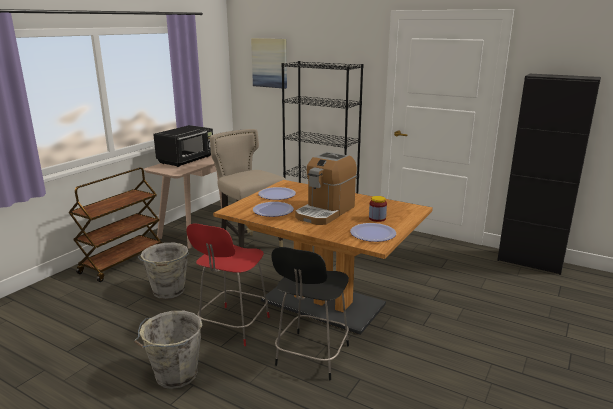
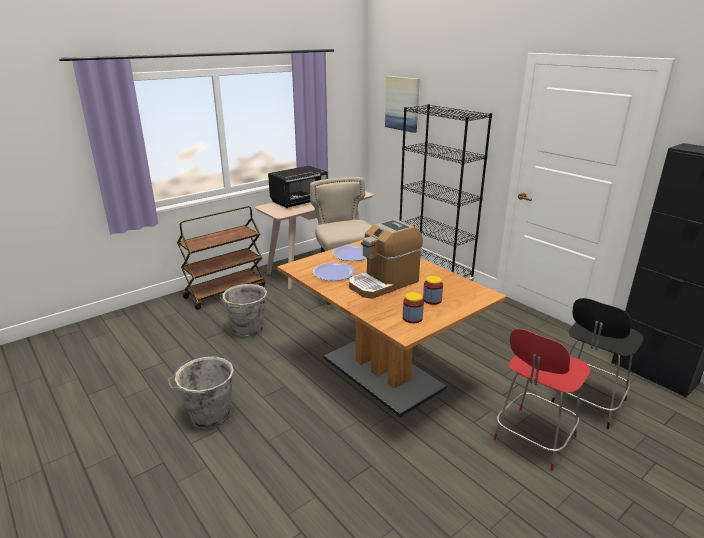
camera: 20 degrees right, 5 degrees up
red chair [186,224,270,346] -> red chair moved to [493,329,590,471]
black chair [271,247,349,380] -> black chair moved to [551,298,643,429]
plate [350,223,396,242] -> jar [403,292,424,323]

